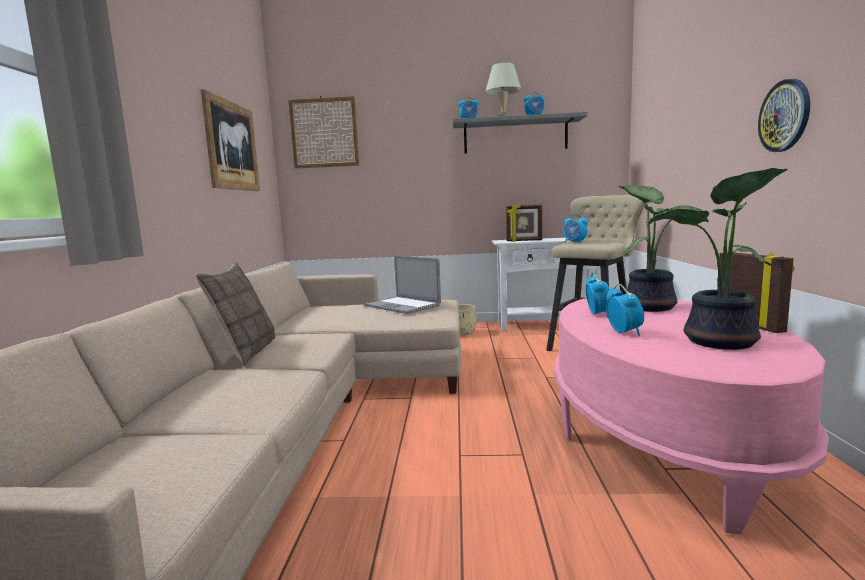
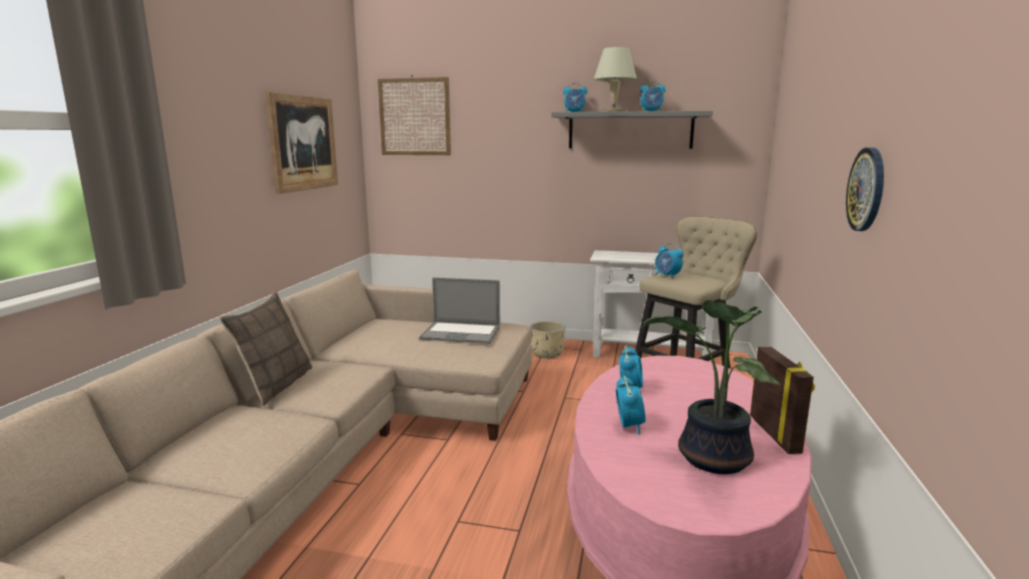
camera: 10 degrees right, 5 degrees up
laptop [364,256,441,314] -> laptop turned 45 degrees counterclockwise [419,277,500,344]
picture frame [506,204,542,242] -> none
potted plant [618,185,709,312] -> none

